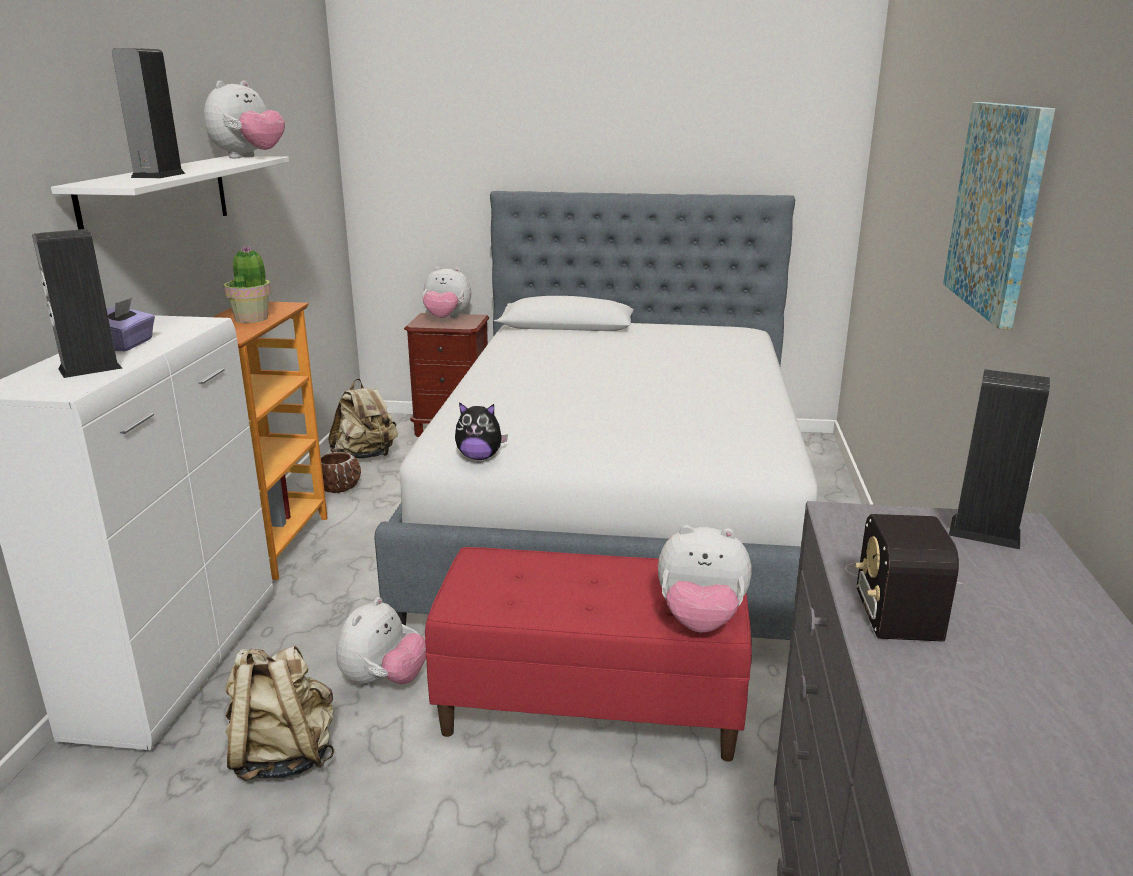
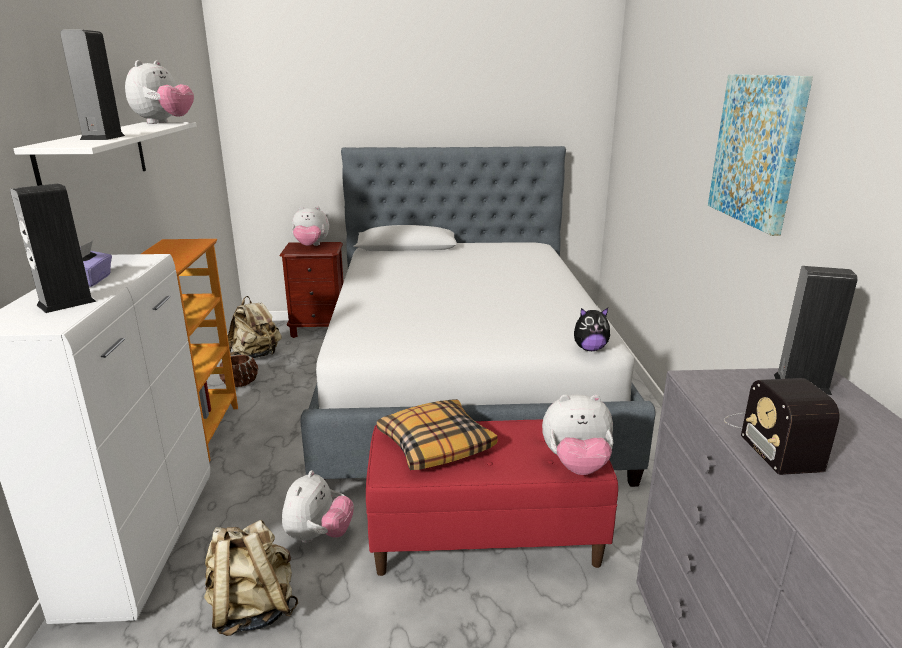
camera: 10 degrees left, 0 degrees up
potted plant [223,246,271,323] -> none
plush toy [455,402,508,460] -> plush toy moved to [574,308,610,351]
none -> pillow [377,399,497,470]

